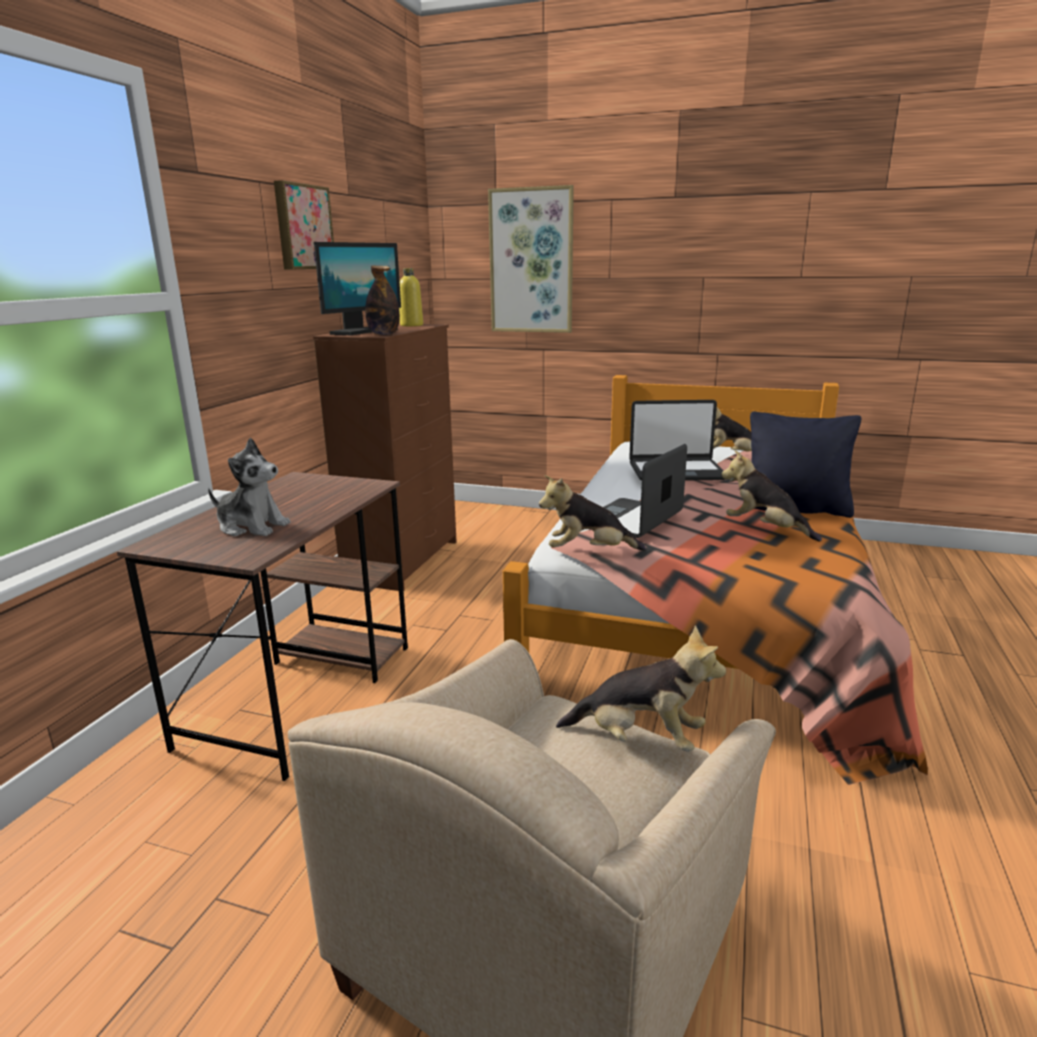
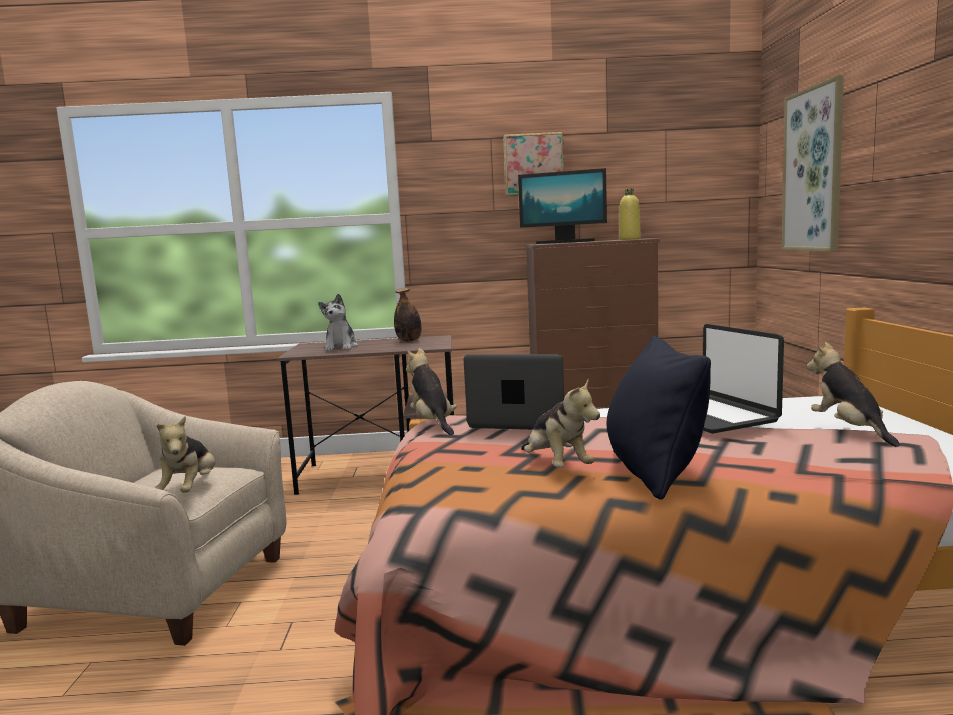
camera: 70 degrees right, 10 degrees down
bottle [365,266,400,335] -> bottle moved to [394,288,422,342]
plush toy [721,450,822,542] -> plush toy turned 135 degrees clockwise [521,379,600,467]

